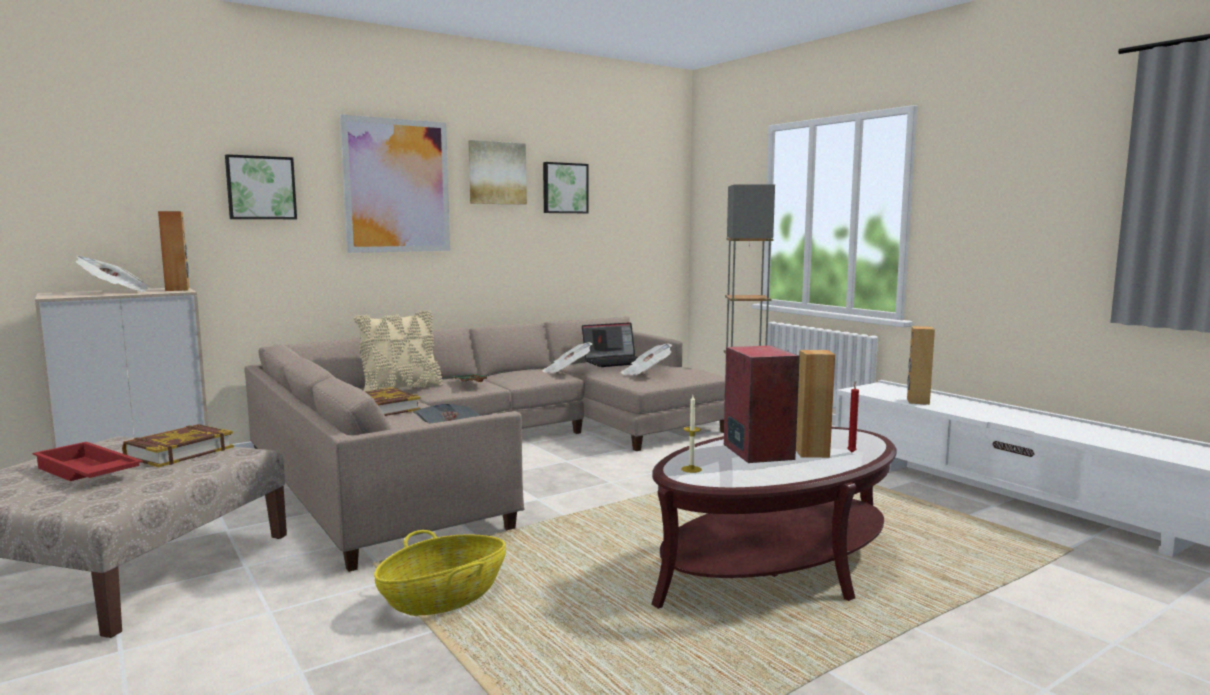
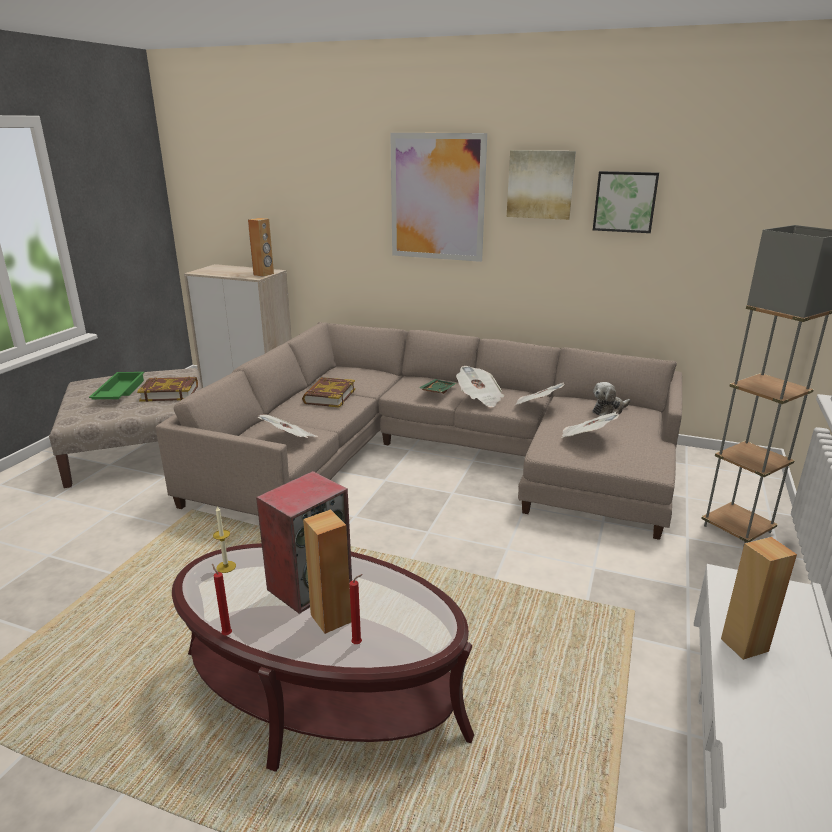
camera: 55 degrees right, 15 degrees up
red tray [32,442,143,481] -> green tray [89,372,144,399]
newspaper [75,256,150,292] -> newspaper moved to [456,366,504,407]
picture [225,154,297,219] -> none
beige pillow [354,311,443,391] -> none
basket [374,530,506,616] -> none
laptop [582,322,638,367] -> plush toy [592,382,630,416]
none -> red candle [212,564,232,635]

